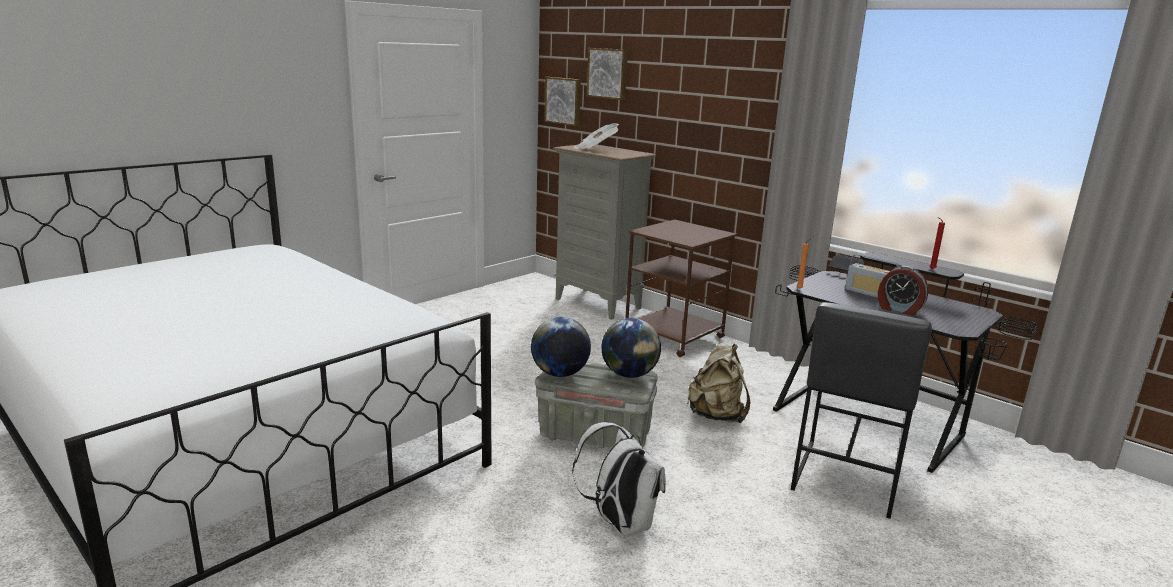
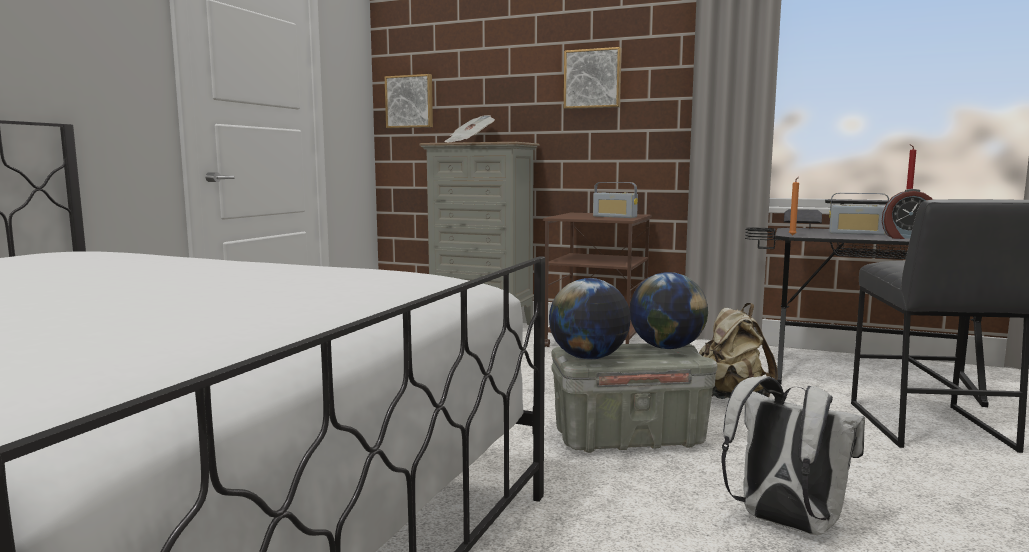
camera: 20 degrees left, 10 degrees down
picture [586,48,628,100] -> picture moved to [564,47,621,109]
none -> radio [593,182,638,218]

